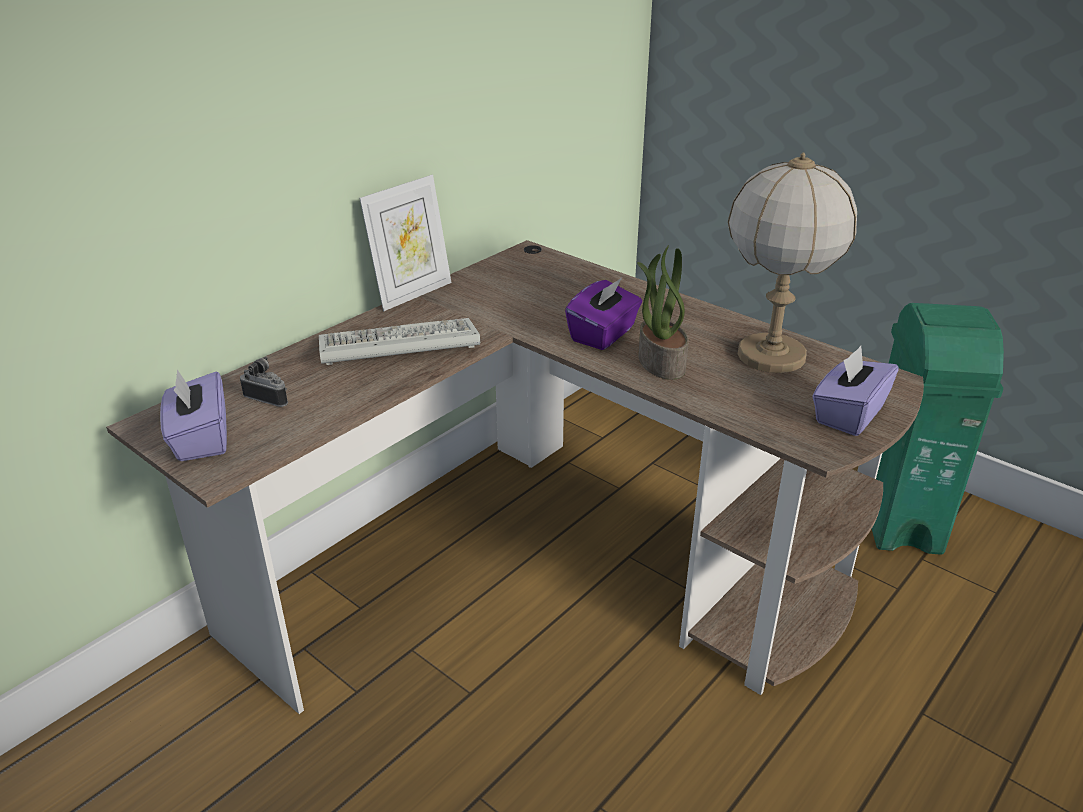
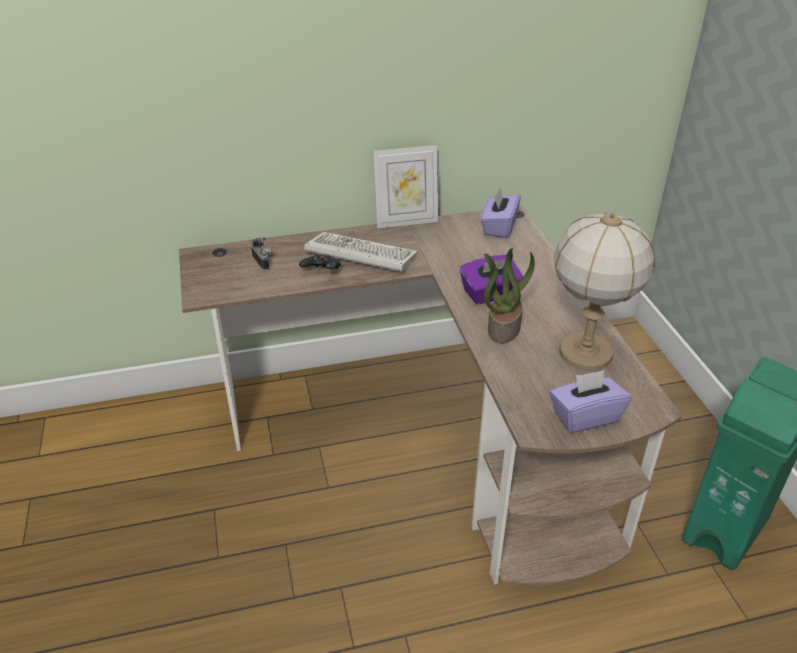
camera: 35 degrees right, 5 degrees up
purple tissue box [160,369,227,461] -> purple tissue box moved to [481,188,521,238]
none -> black game controller [299,254,341,269]

